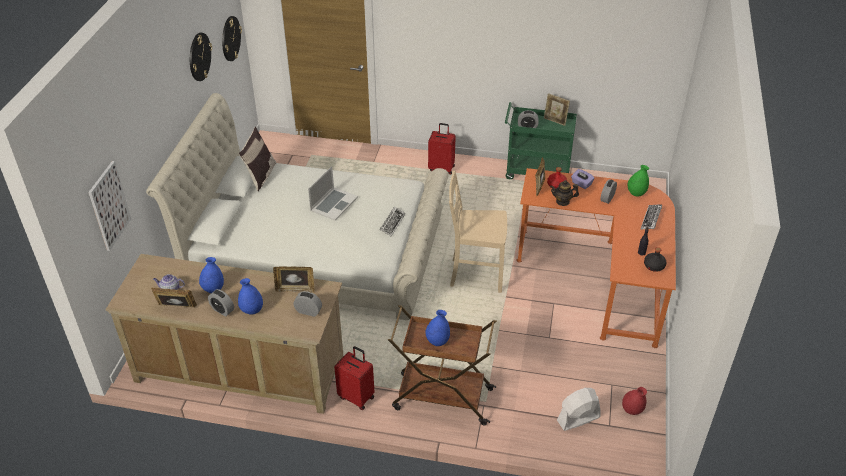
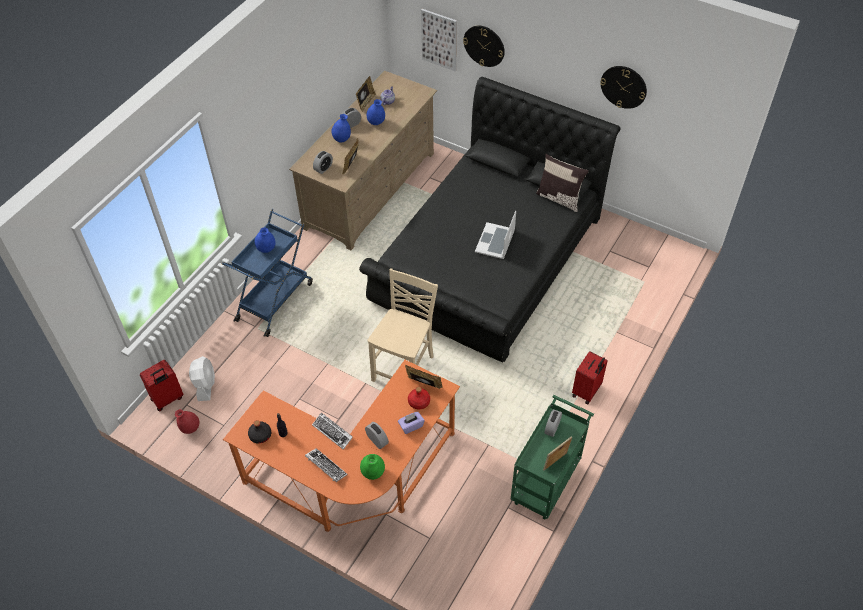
camera: 110 degrees right, 10 degrees up
beige bed [146,93,449,320] -> black bed [359,77,620,362]
wall clock [222,16,242,61] -> wall clock moved to [463,26,505,67]
laptop [308,166,358,221] -> laptop turned 60 degrees clockwise [475,210,516,259]
red suitcase [334,346,374,410] -> red suitcase moved to [140,360,183,411]
keyboard [380,206,406,236] -> keyboard moved to [312,412,353,450]
brown cart [388,305,497,426] -> blue cart [222,209,313,337]
teapot [550,180,579,206] -> none

